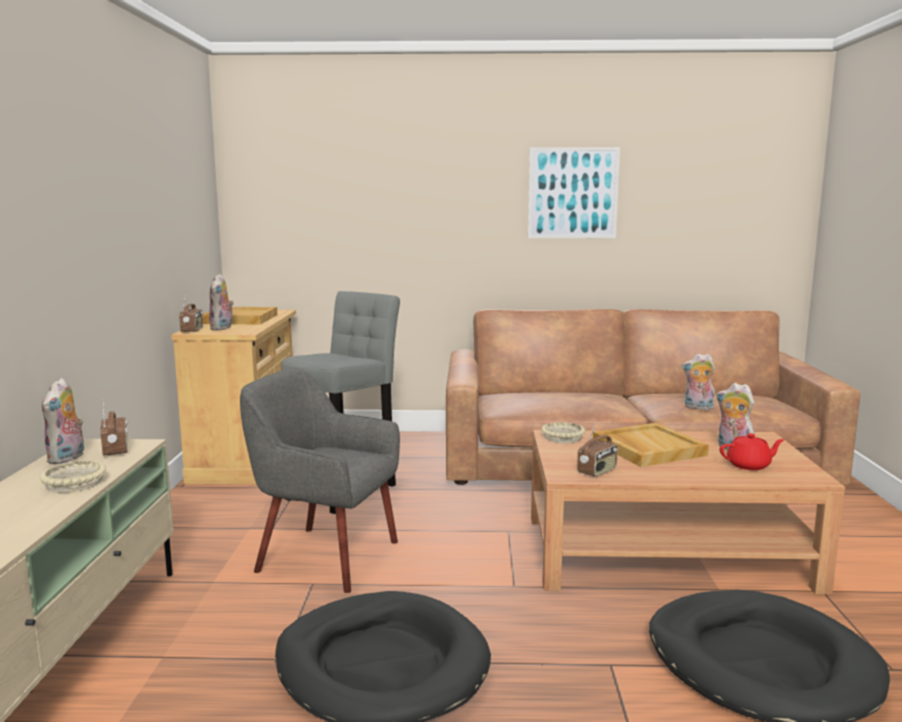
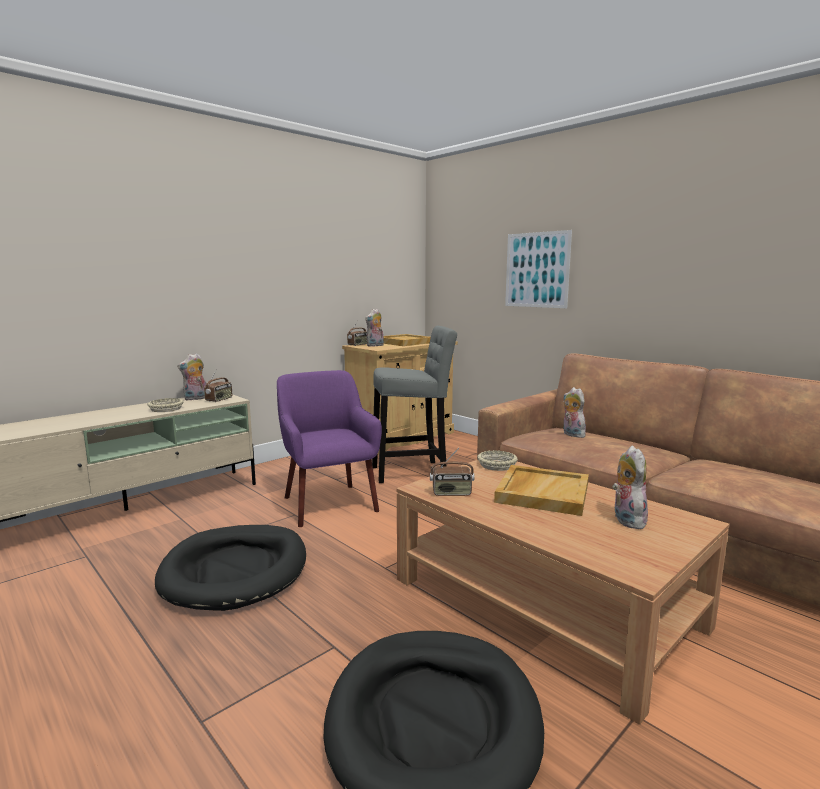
camera: 45 degrees right, 0 degrees up
grey armchair [240,367,400,593] -> purple armchair [277,370,382,527]
picture [528,147,620,238] -> picture moved to [505,230,572,308]
plush toy [682,354,715,410] -> plush toy moved to [563,387,587,438]
red teapot [720,433,785,470] -> none

